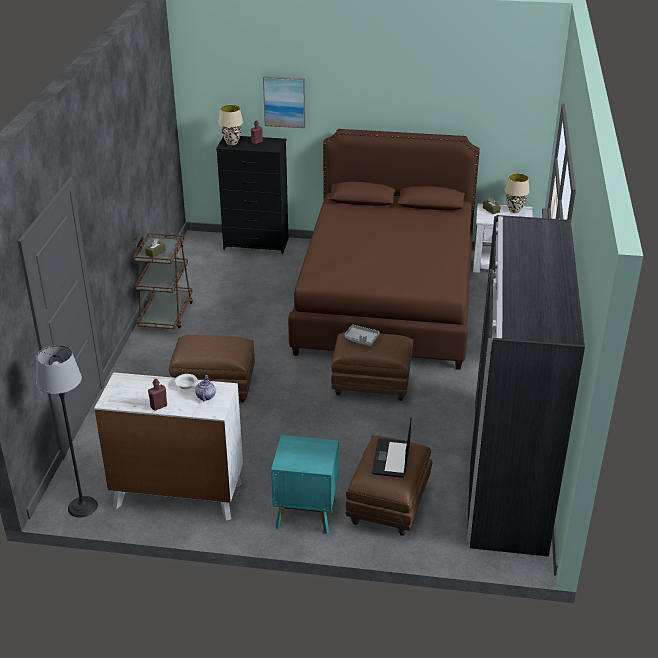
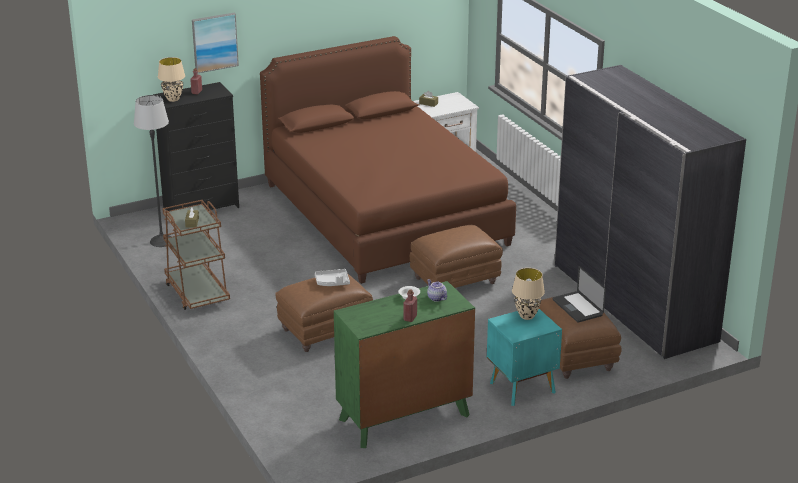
camera: 35 degrees left, 5 degrees down
floor lamp [36,345,98,518] -> floor lamp moved to [134,95,171,247]
white dresser [94,372,243,520] -> green dresser [334,281,475,448]
grey tray [345,324,380,346] -> grey tray moved to [315,269,350,286]
beige table lamp [505,173,530,213] -> beige table lamp moved to [512,268,545,320]

